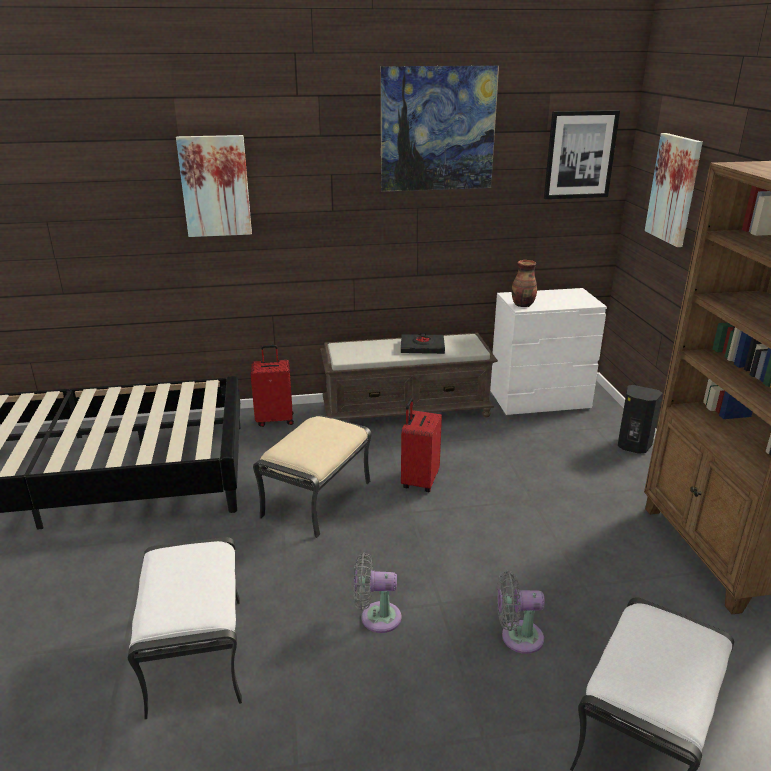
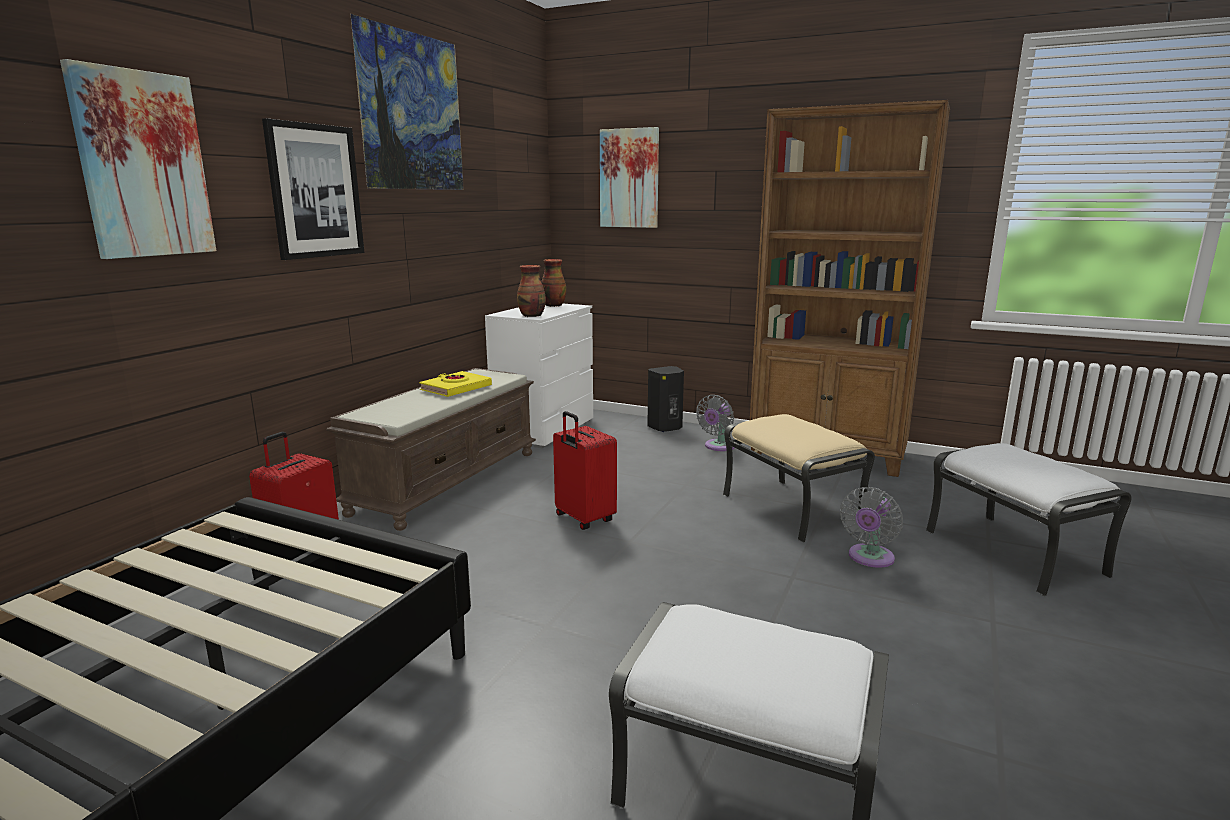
camera: 55 degrees left, 10 degrees down
beige ottoman [253,414,372,538] -> beige ottoman moved to [723,414,875,543]
grey fan [353,553,401,633] -> grey fan moved to [696,395,734,451]
black book [401,333,445,354] -> yellow book [419,371,492,397]
picture [544,110,620,199] -> picture moved to [262,118,364,260]
none -> vase [541,259,566,307]

